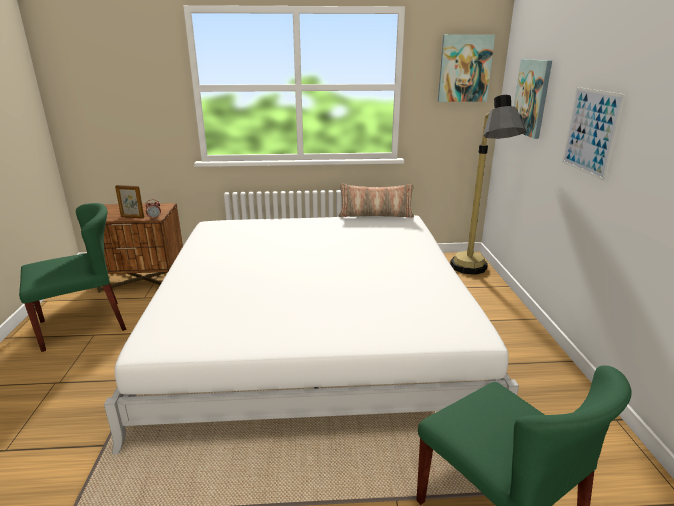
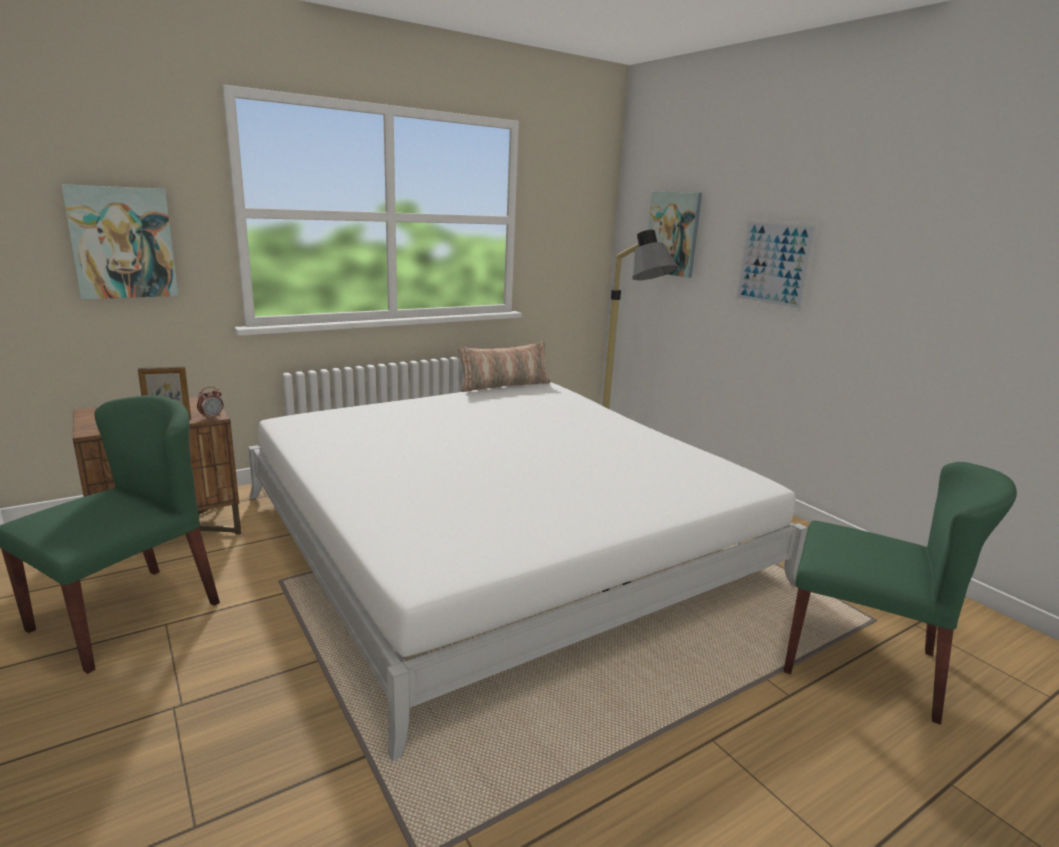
camera: 30 degrees left, 5 degrees down
picture [438,34,495,102] -> picture moved to [61,184,179,299]

